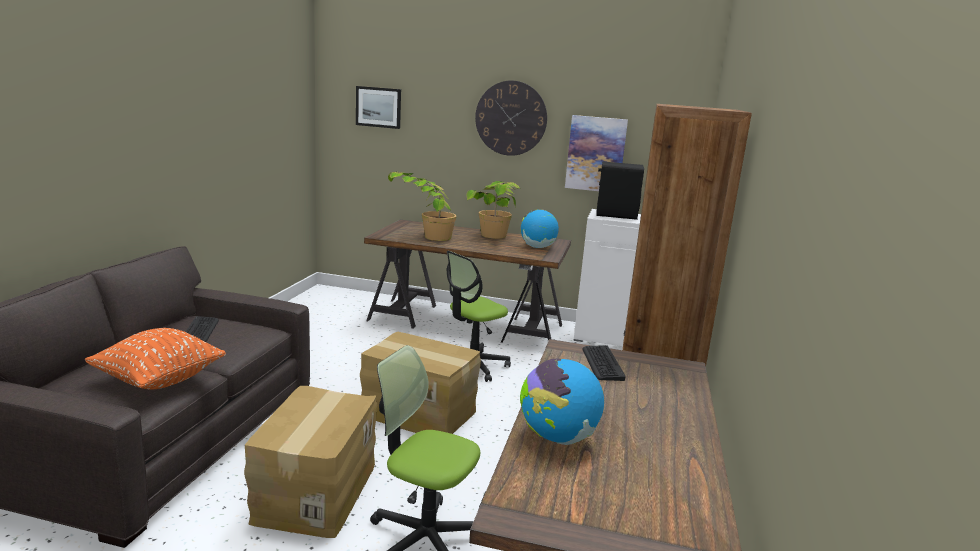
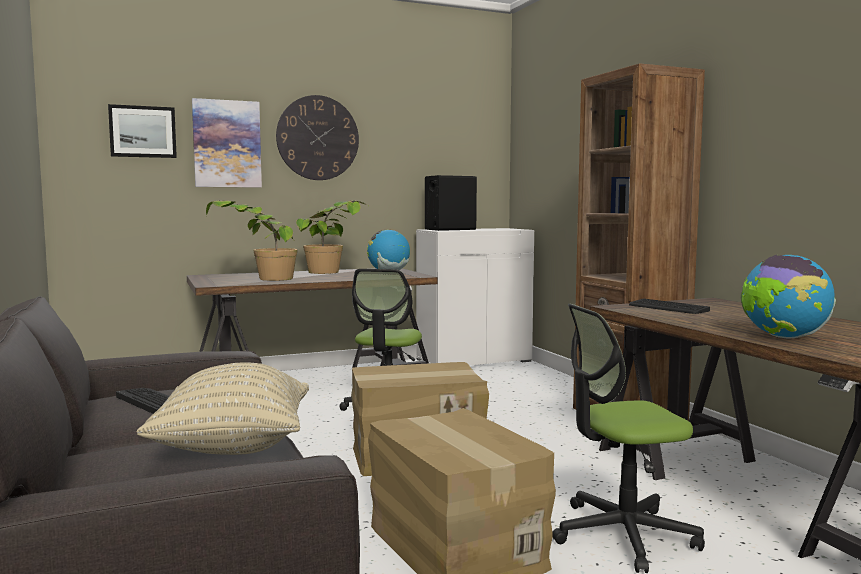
camera: 35 degrees left, 10 degrees down
orange pillow [85,328,226,389] -> beige pillow [137,363,309,455]
picture [565,115,628,191] -> picture moved to [192,98,262,188]

